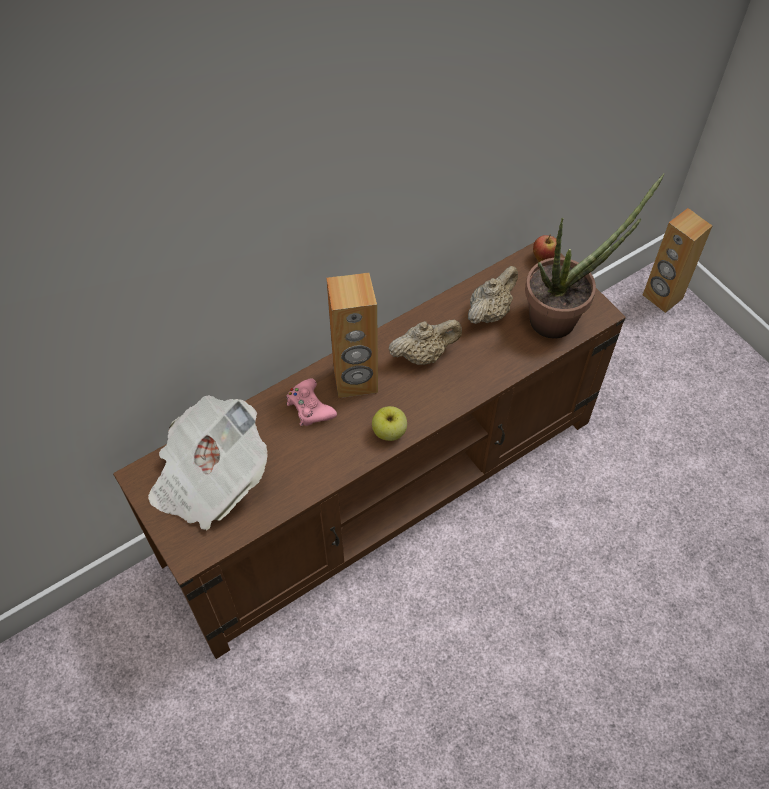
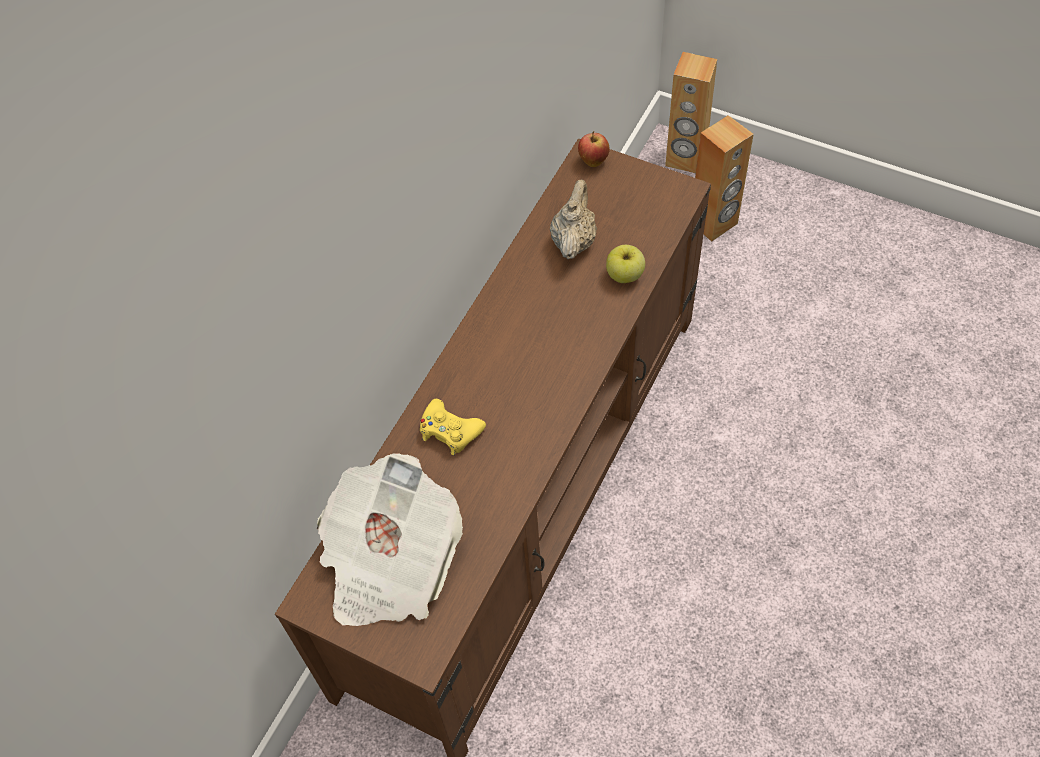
camera: 25 degrees left, 0 degrees up
pink game controller [286,378,337,426] -> yellow game controller [420,399,486,455]
brown speaker [326,272,378,398] -> brown speaker moved to [695,115,754,242]
apple [372,406,407,441] -> apple moved to [606,245,645,283]
beige teapot [389,319,462,365] -> none
potted plant [525,173,665,338] -> none

